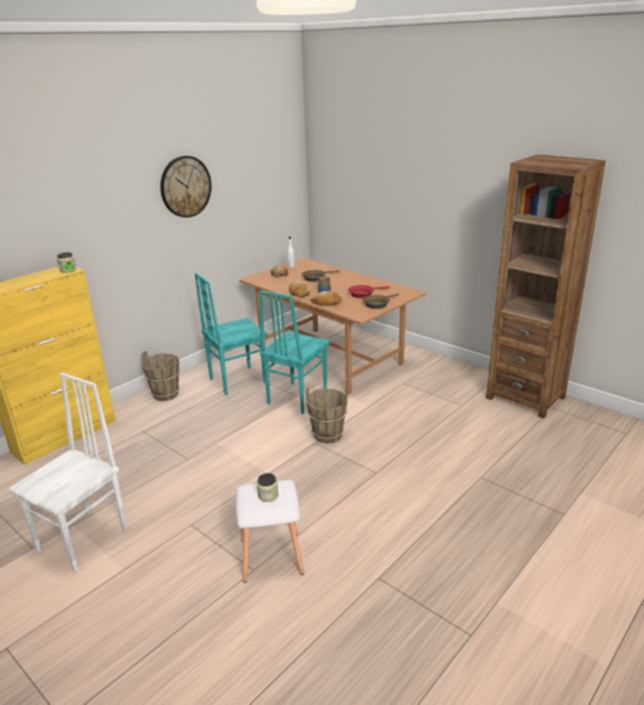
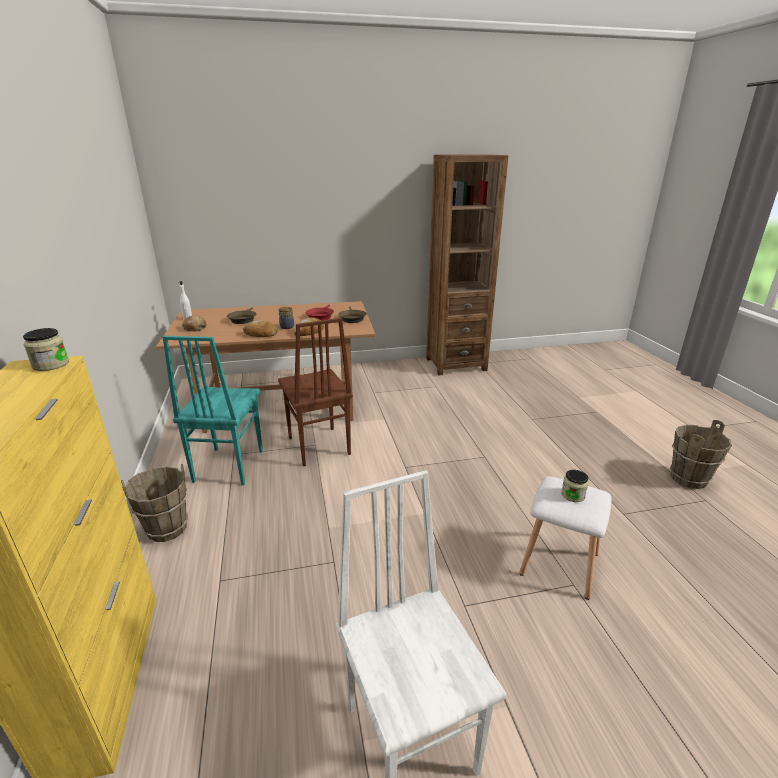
camera: 55 degrees left, 0 degrees up
wall clock [160,156,212,218] -> none
turquoise chair [259,290,330,414] -> brown chair [278,318,353,466]
brown bucket [305,388,348,444] -> brown bucket moved to [670,420,732,489]

